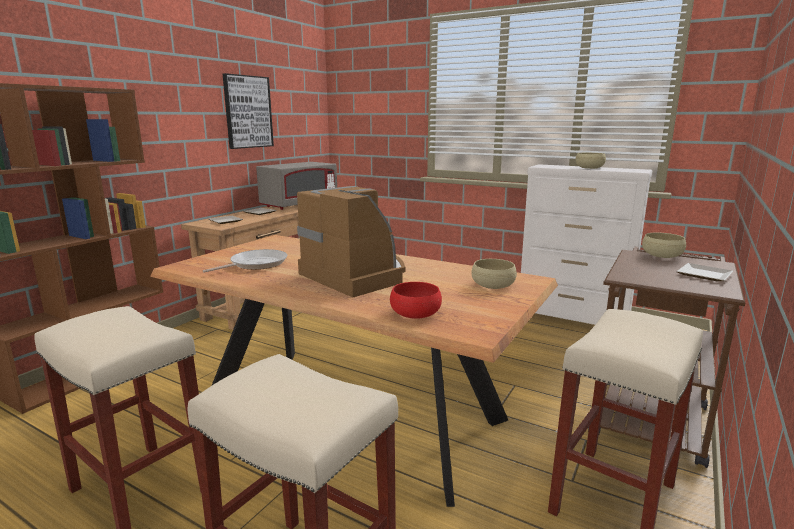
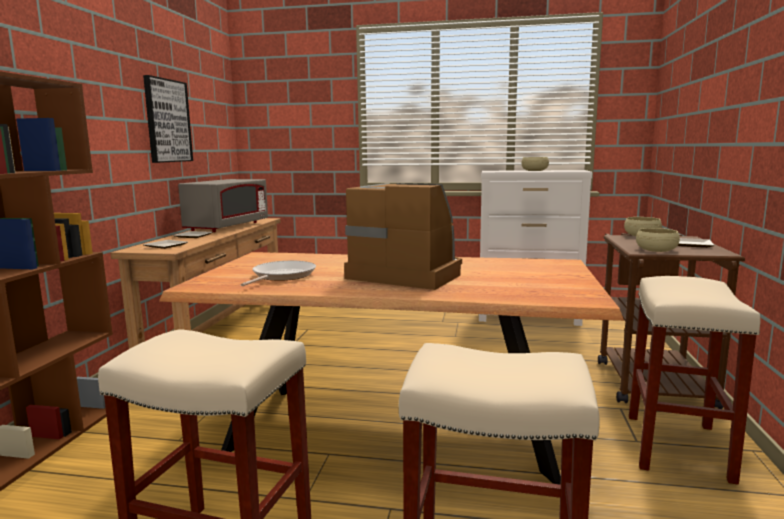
camera: 20 degrees left, 5 degrees down
red bowl [390,282,442,319] -> none
beige bowl [471,259,517,289] -> beige bowl moved to [636,228,680,252]

